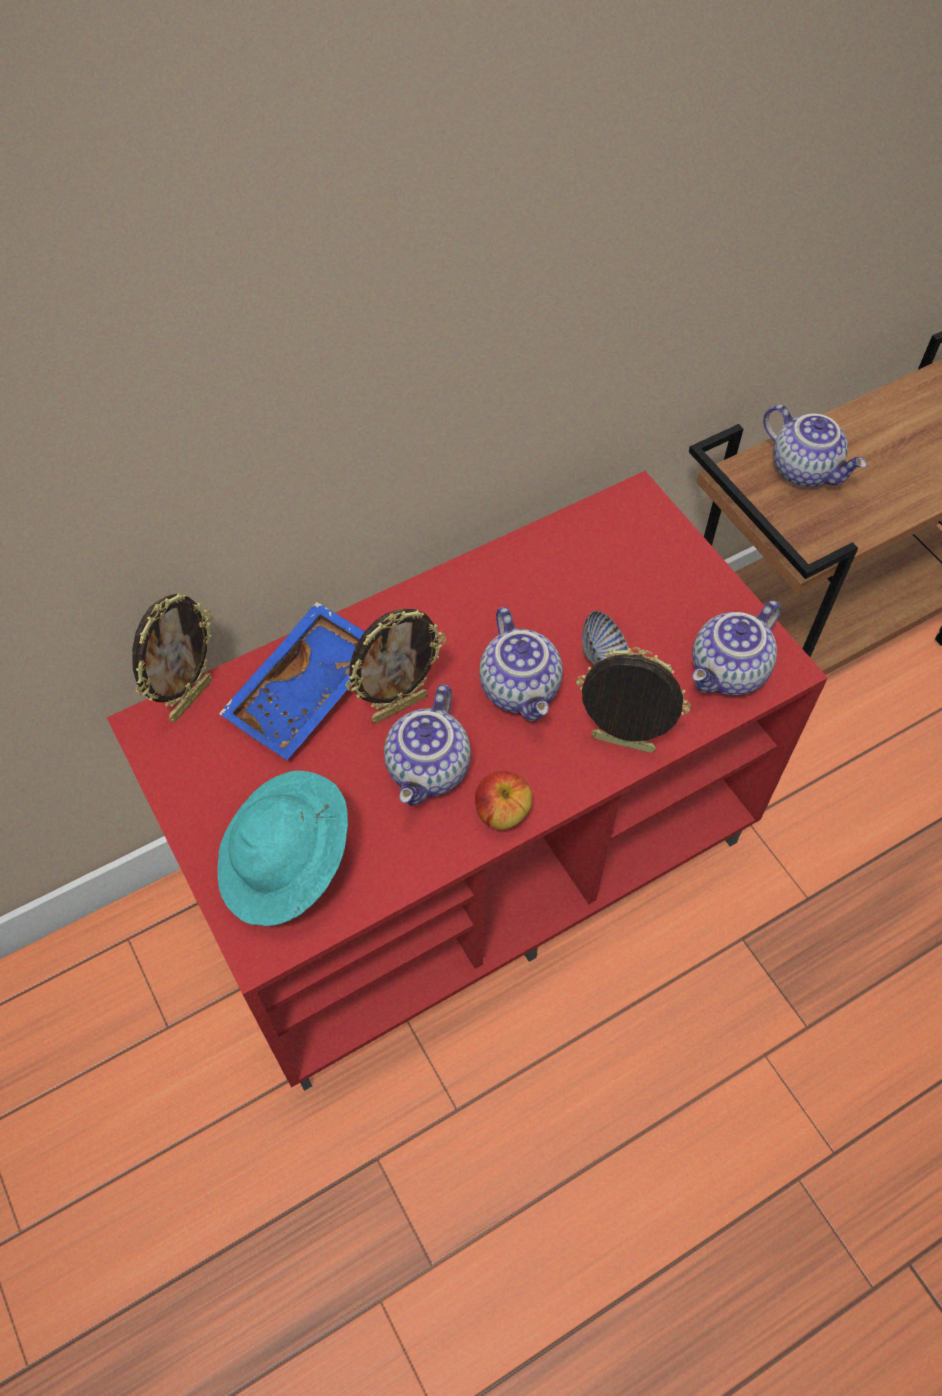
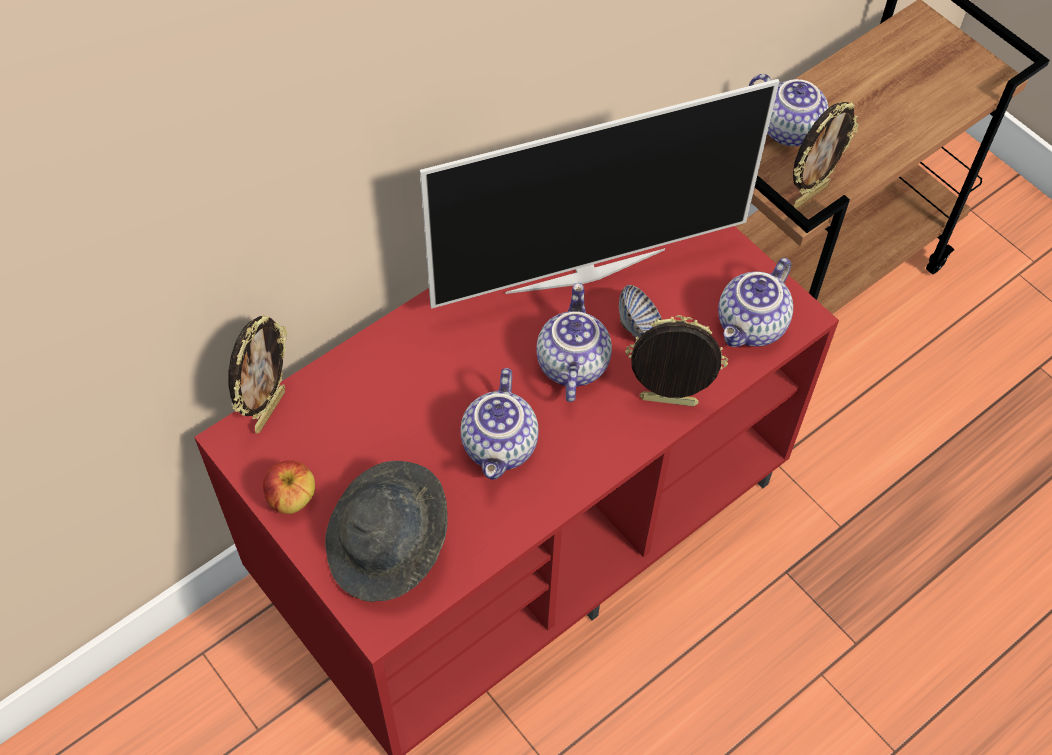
camera: 10 degrees left, 0 degrees up
turquoise hat [218,771,348,926] -> grey hat [325,461,448,602]
blue tray [219,602,365,760] -> none
picture frame [346,609,446,723] -> picture frame moved to [793,102,859,209]
apple [475,771,532,830] -> apple moved to [263,460,315,514]
teapot [479,607,563,721] -> teapot turned 150 degrees counterclockwise [536,283,612,402]
none -> television [420,79,780,309]

